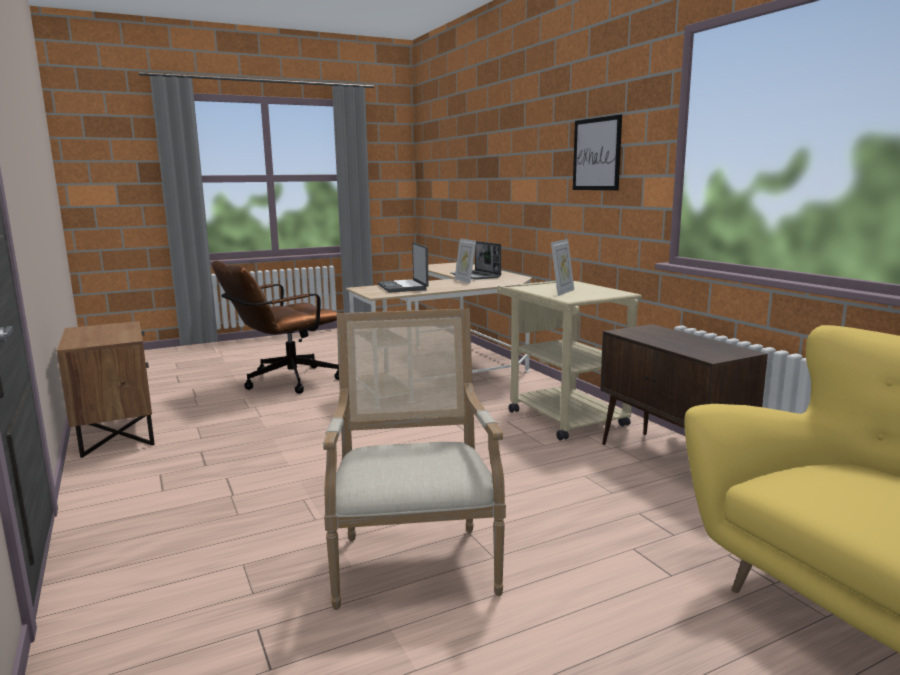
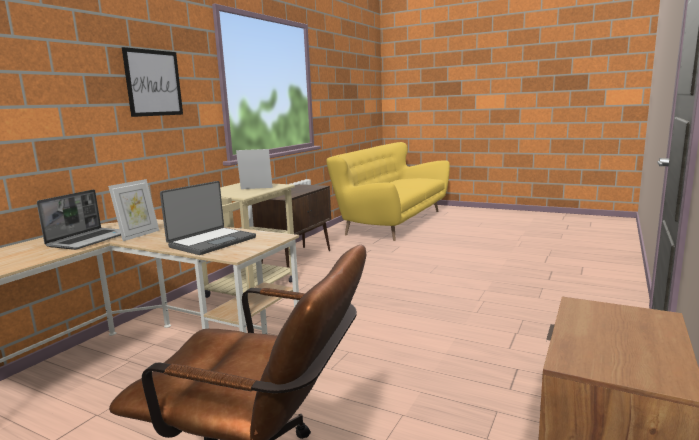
camera: 125 degrees left, 0 degrees up
armchair [323,309,506,610] -> none

